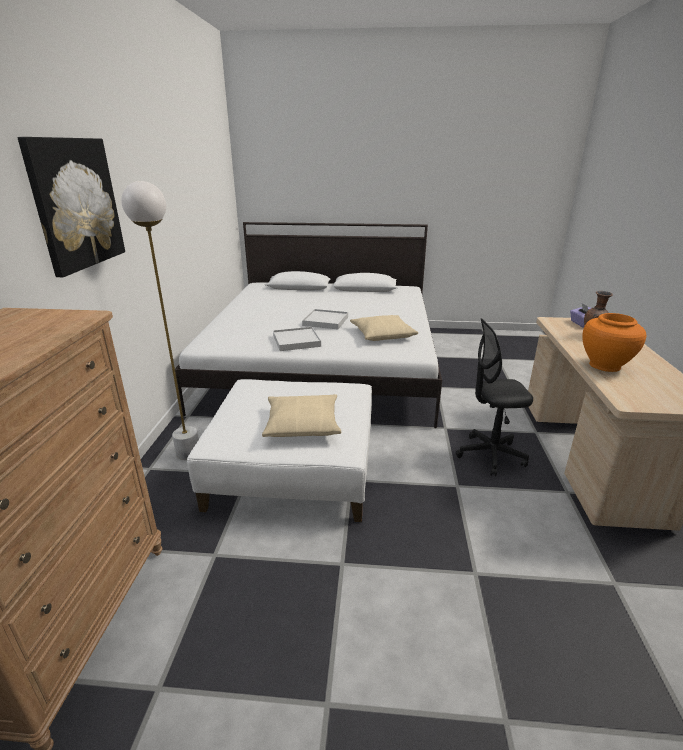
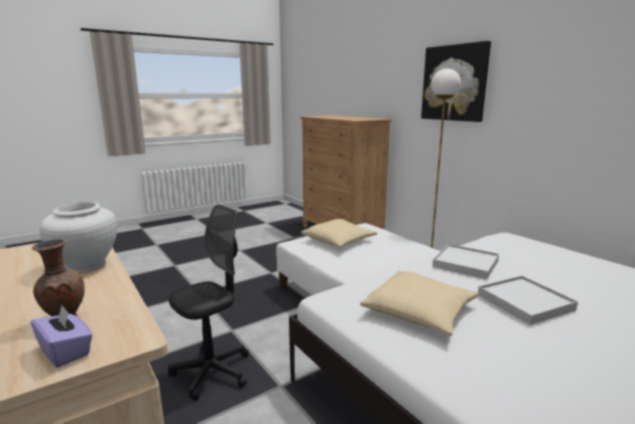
camera: 140 degrees right, 10 degrees down
orange vase [582,313,646,372] -> white vase [39,202,118,273]

